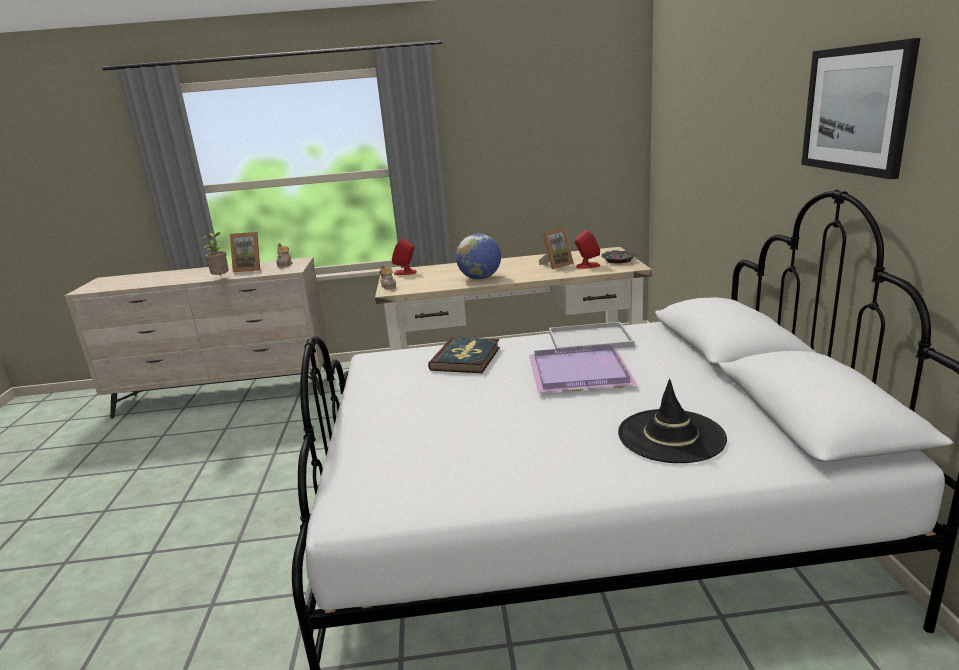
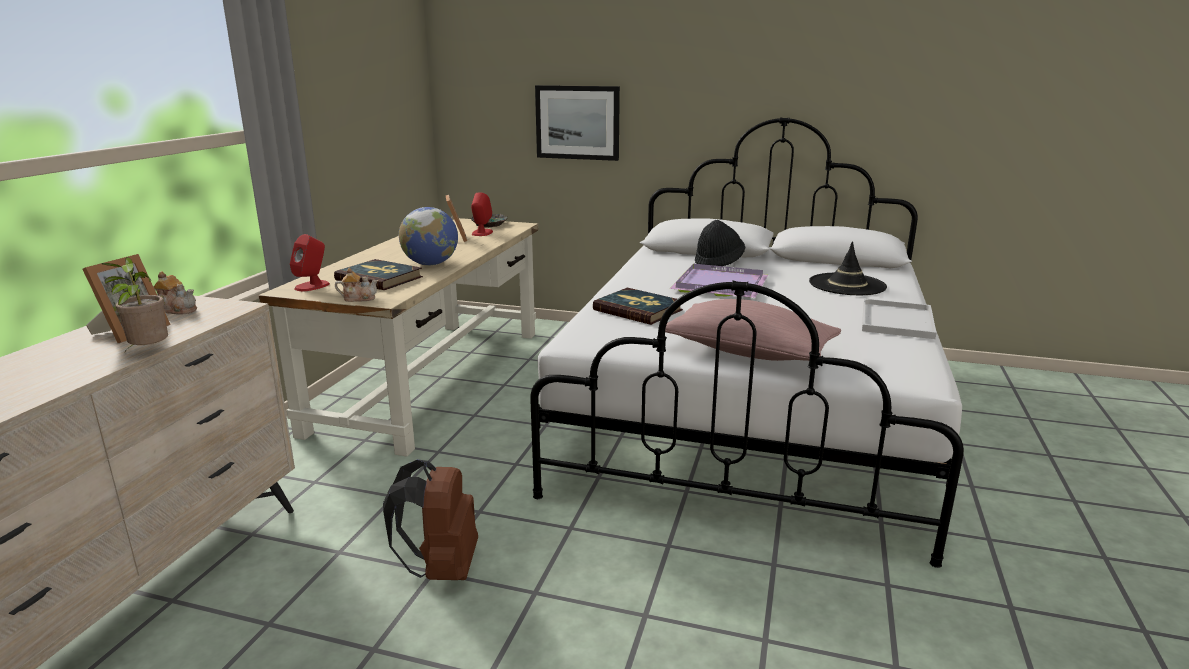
camera: 70 degrees left, 0 degrees up
white tray [549,322,635,352] -> white tray moved to [862,299,937,339]
picture [801,38,920,179] -> picture moved to [535,85,620,161]
none -> book [334,259,423,290]
none -> brown backpack [383,459,478,580]
none -> pink pillow [665,299,841,361]
none -> black hat [695,220,745,266]

